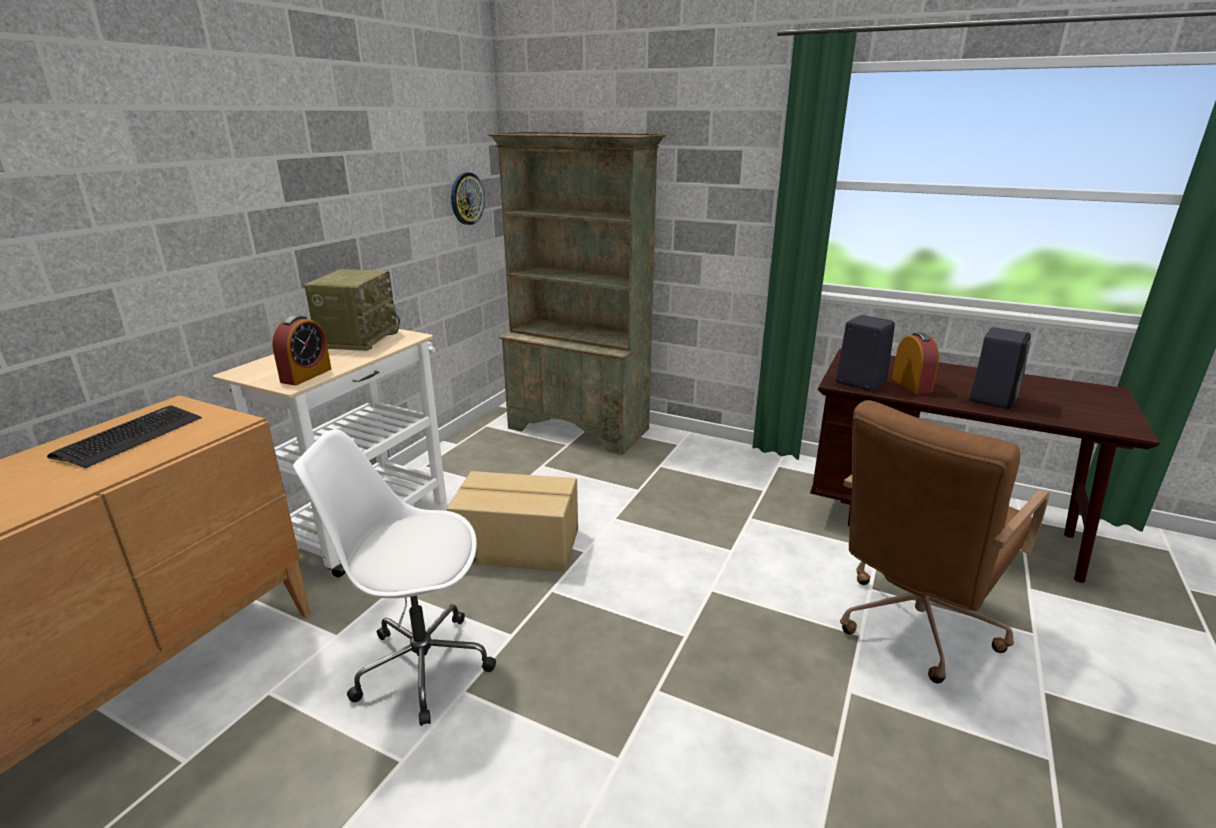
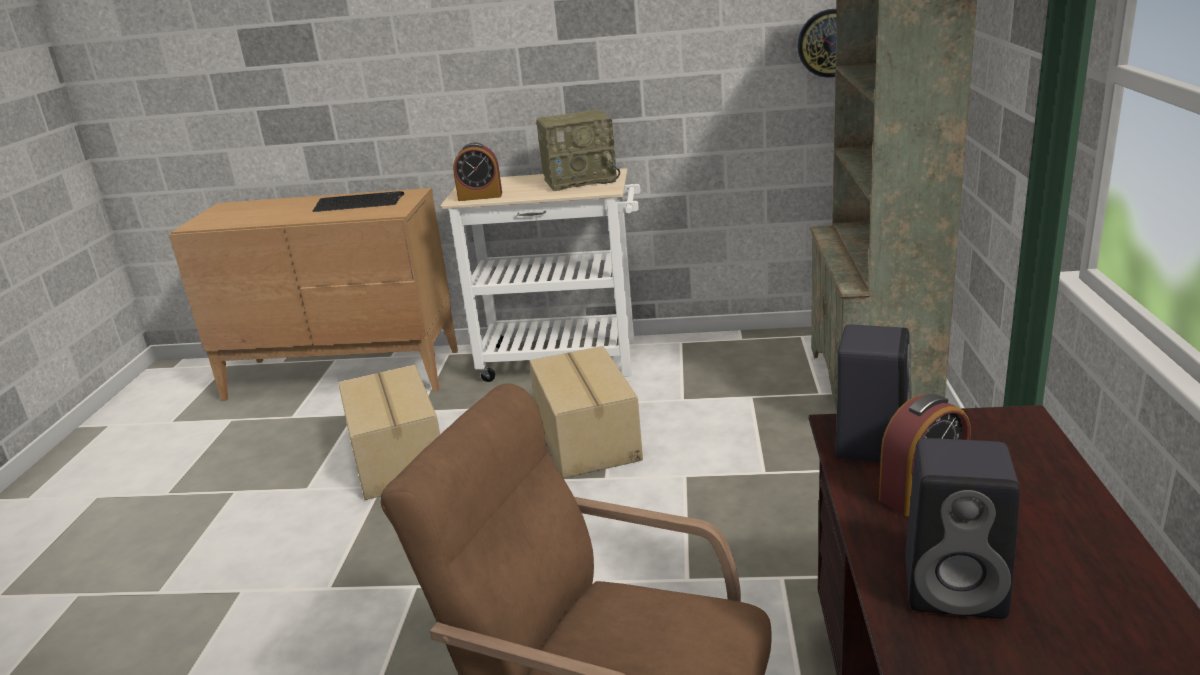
camera: 70 degrees right, 0 degrees up
white office chair [293,429,496,726] -> cardboard box [338,365,440,500]

